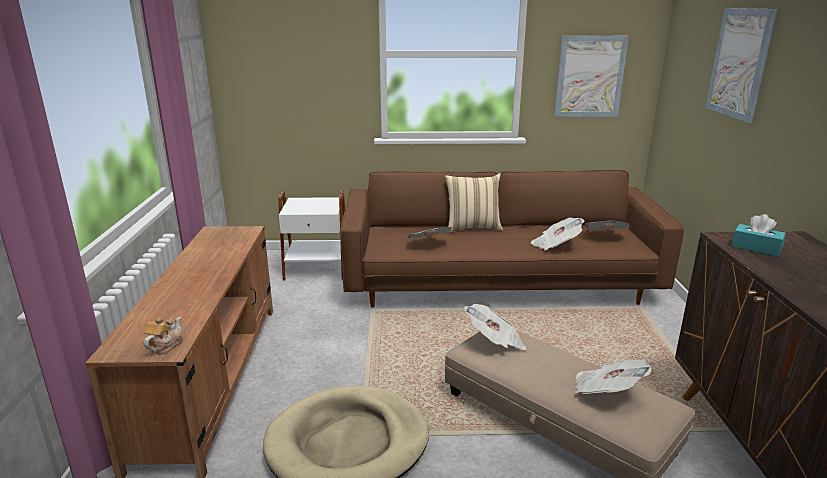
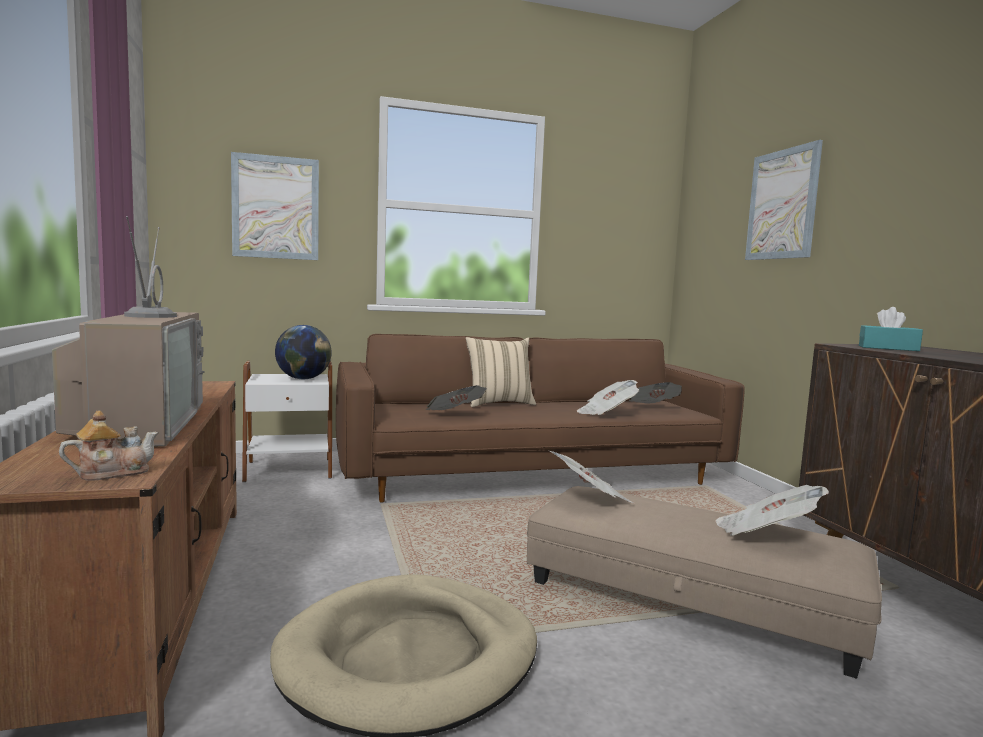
camera: 15 degrees left, 15 degrees down
teapot [144,317,183,354] -> teapot turned 45 degrees clockwise [59,410,159,481]
picture [555,36,629,117] -> picture moved to [231,152,319,260]
none -> television [52,216,204,447]
none -> globe [275,325,332,379]

